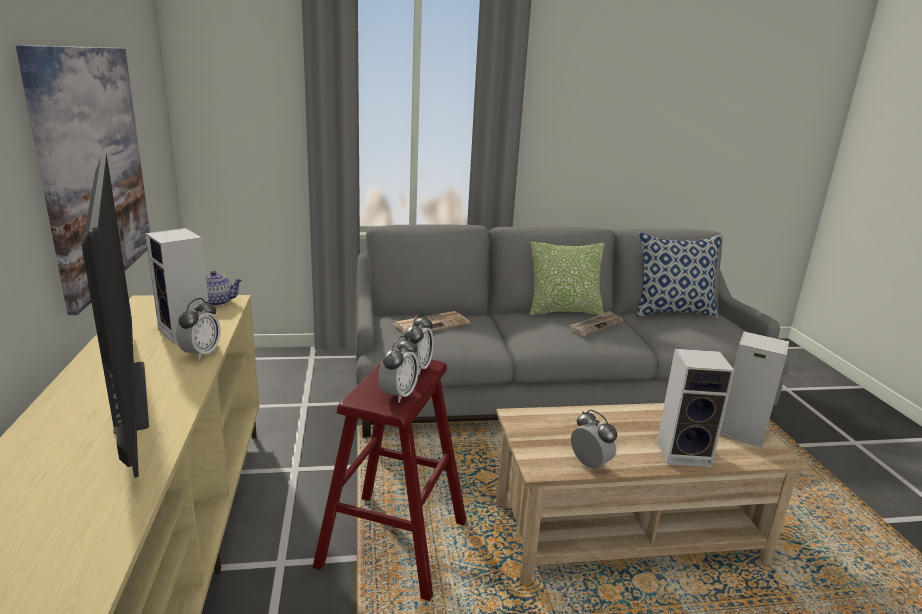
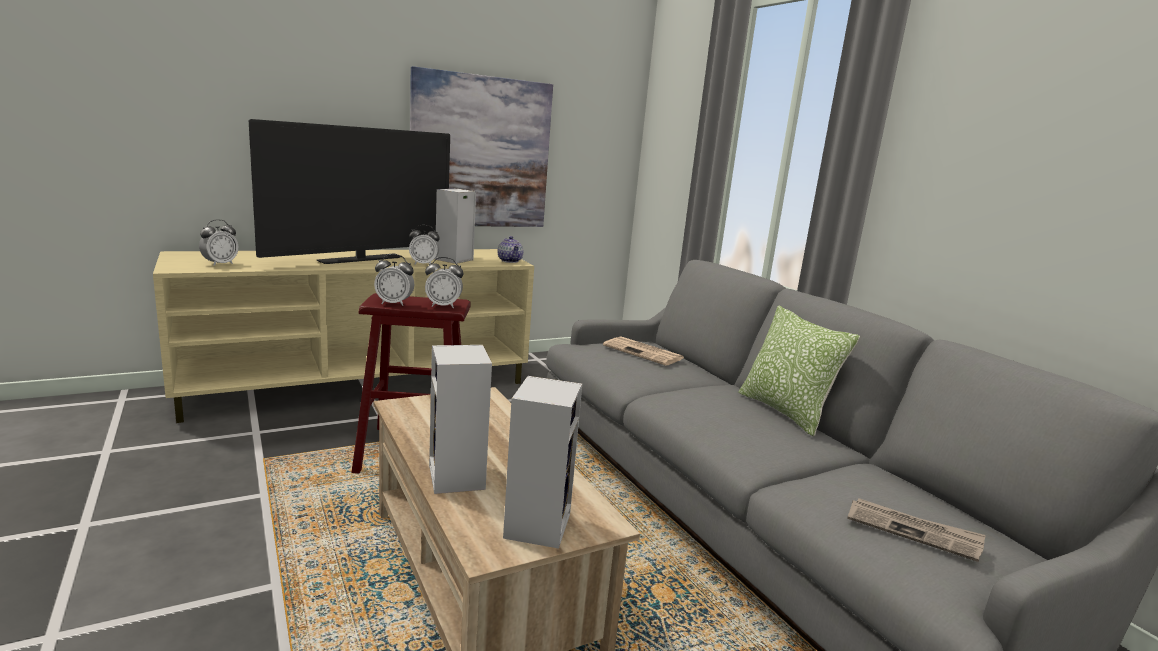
camera: 70 degrees right, 5 degrees down
newspaper [569,311,623,336] -> newspaper moved to [847,498,986,562]
alarm clock [571,410,617,469] -> alarm clock moved to [199,219,238,266]
pillow [637,232,722,318] -> none

